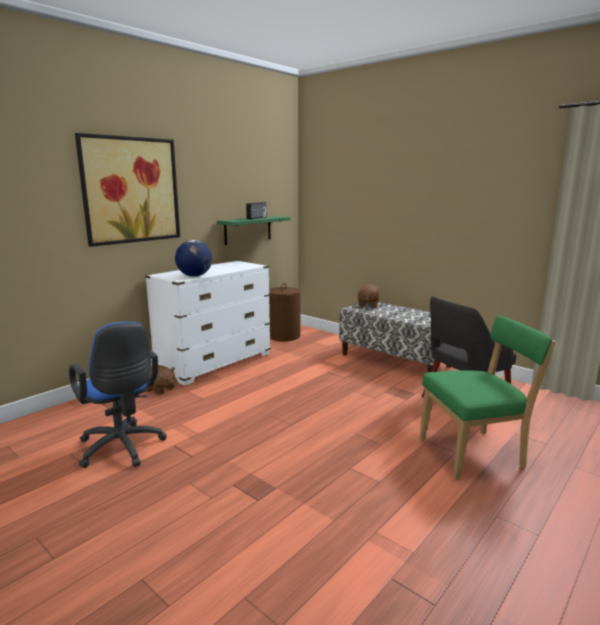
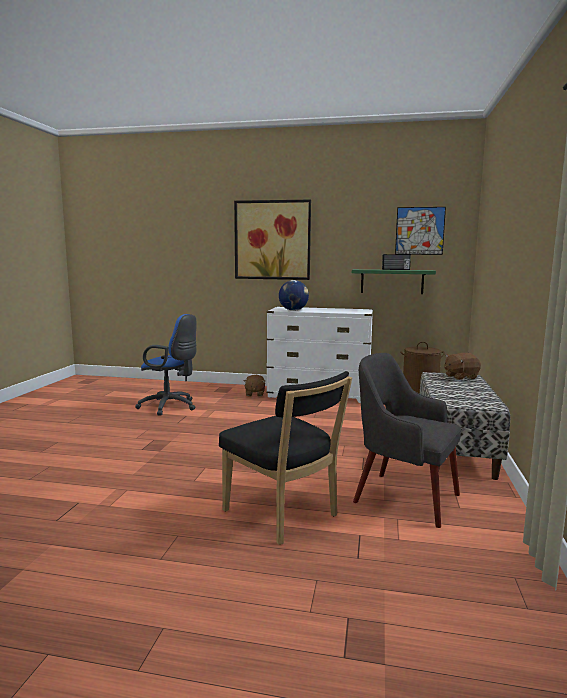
camera: 60 degrees right, 5 degrees down
blue office chair [69,322,167,468] -> blue office chair turned 90 degrees counterclockwise [135,314,196,416]
green chair [419,315,556,480] -> black chair [219,371,352,545]
none -> picture [395,207,446,255]

